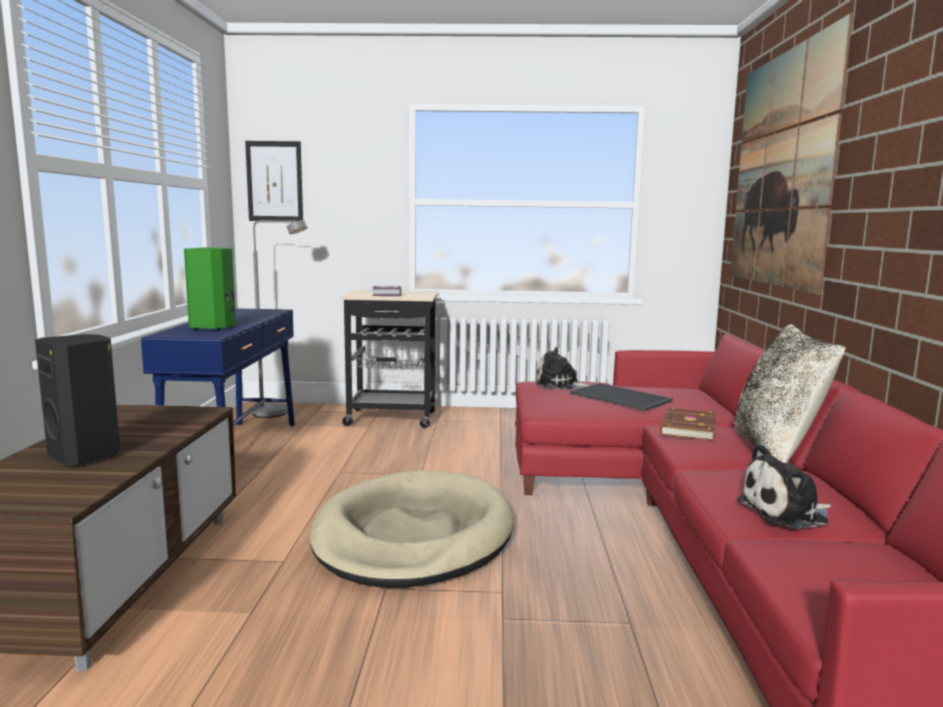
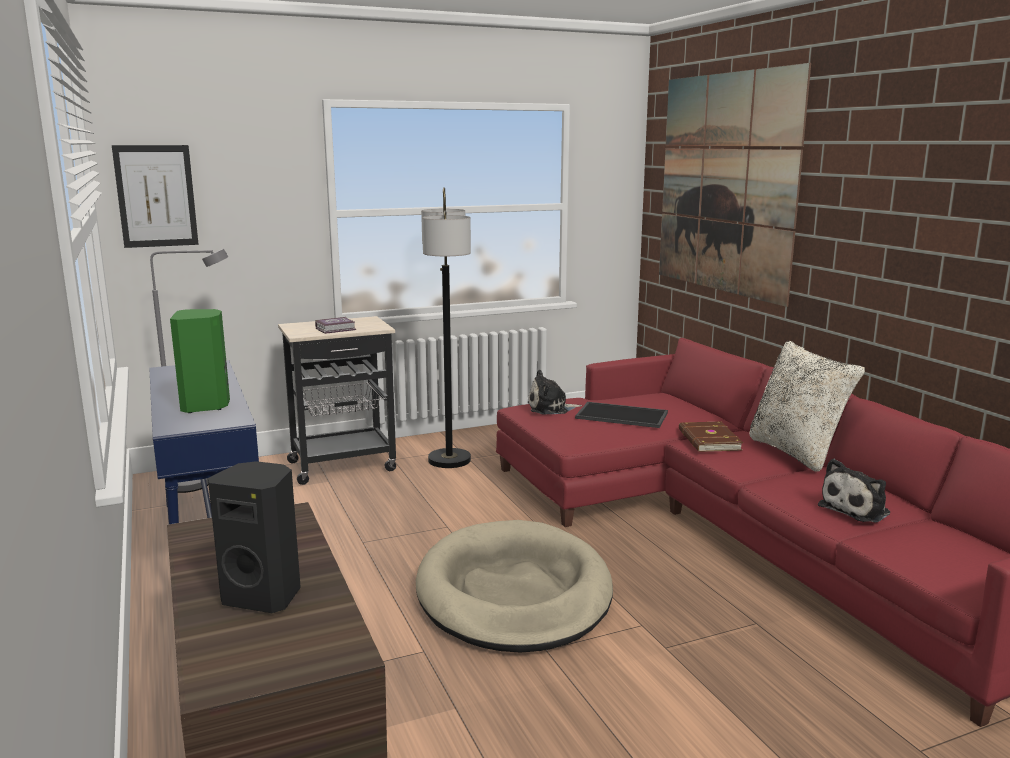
camera: 25 degrees left, 5 degrees up
none -> floor lamp [421,187,471,468]

